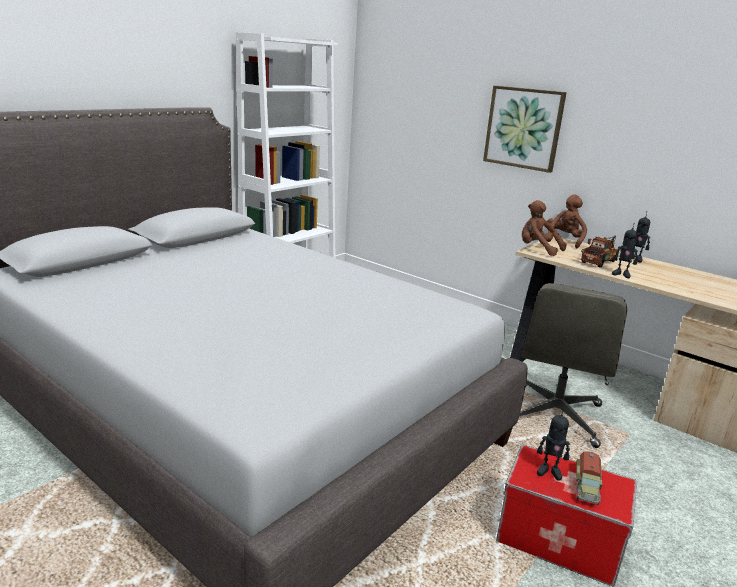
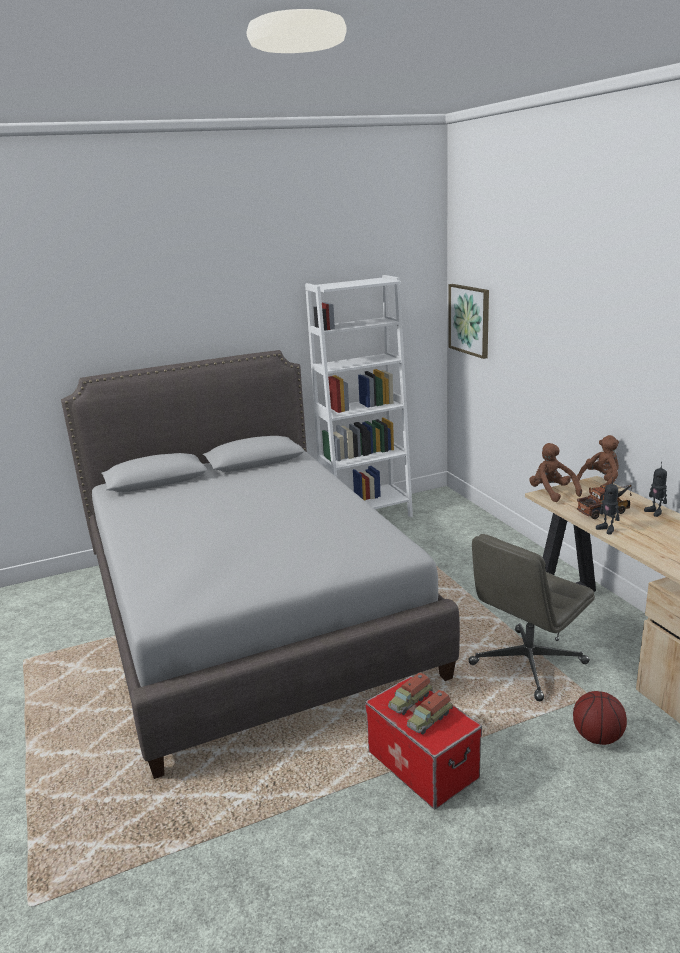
camera: 30 degrees right, 0 degrees up
picture [483,86,567,173] -> picture moved to [448,284,489,359]
toy robot [537,408,570,481] -> toy truck [388,673,432,715]
none -> basketball [573,691,627,745]

